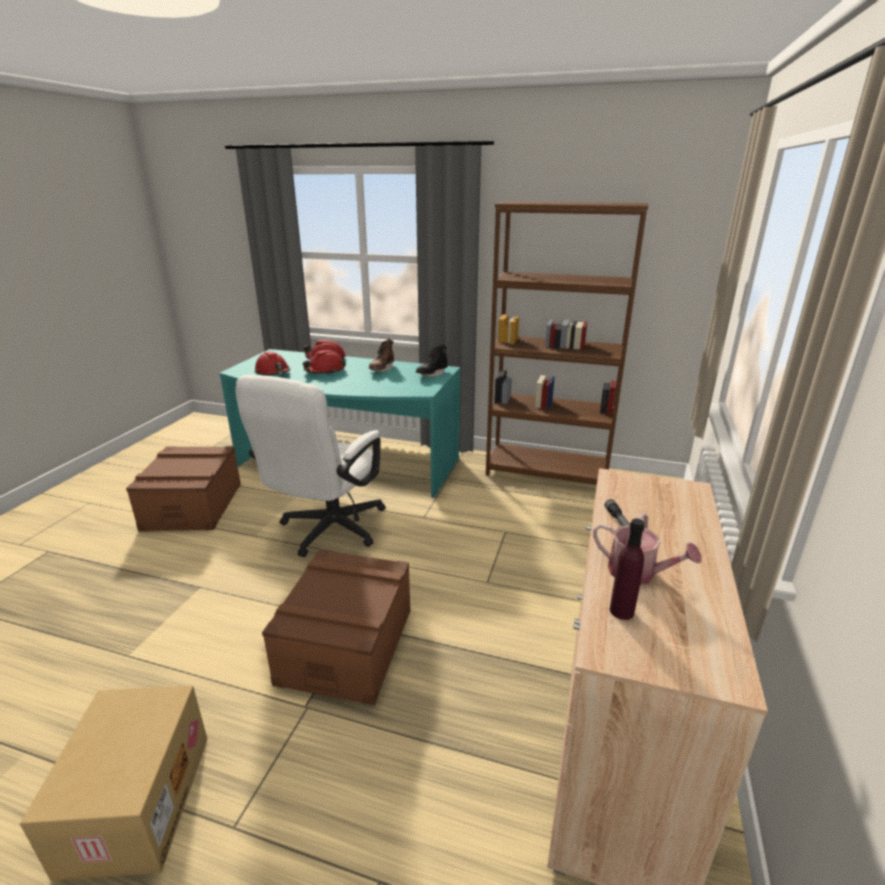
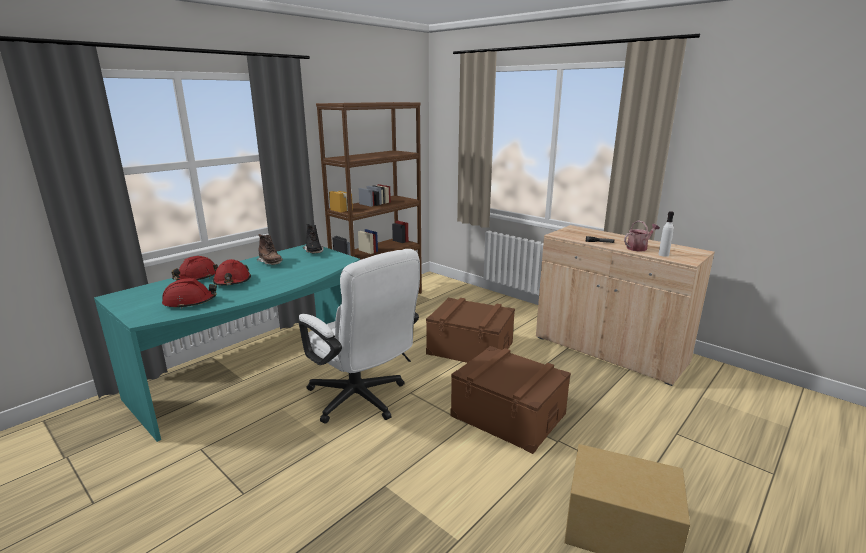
camera: 65 degrees left, 5 degrees down
brown storage box [126,446,241,531] -> brown storage box moved to [426,298,515,363]
purple bottle [610,519,645,620] -> white bottle [658,211,674,257]

